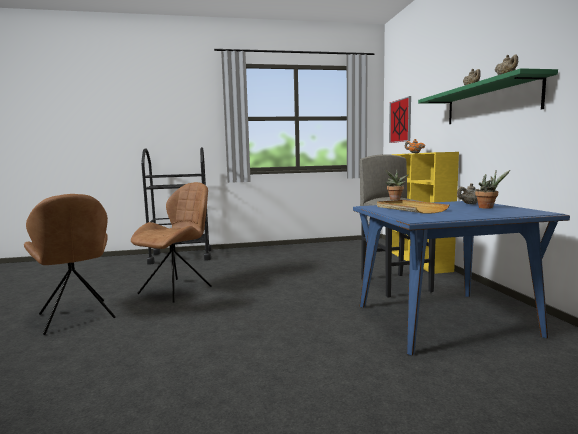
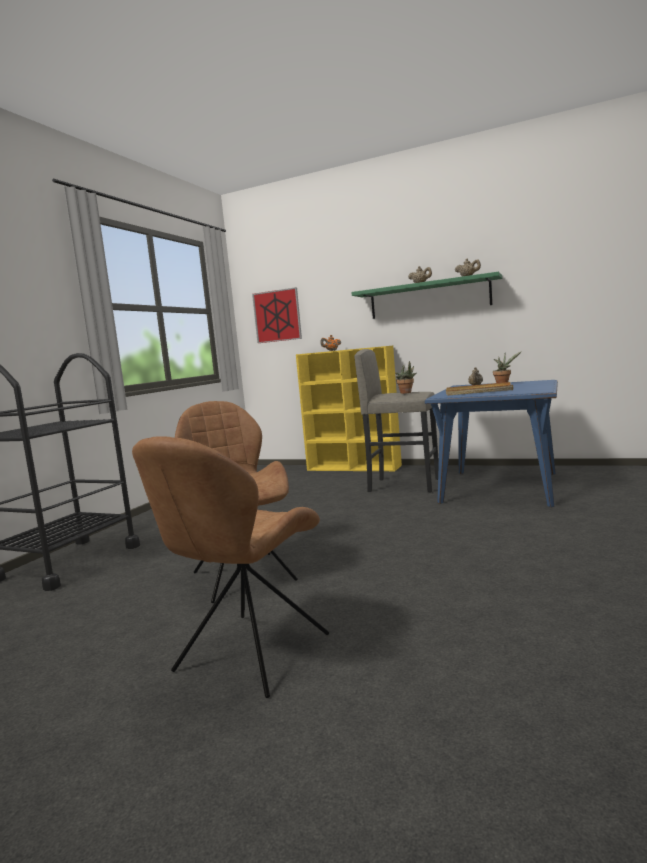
camera: 55 degrees left, 0 degrees up
brown chair [24,194,116,335] -> brown chair turned 120 degrees clockwise [132,436,329,698]

